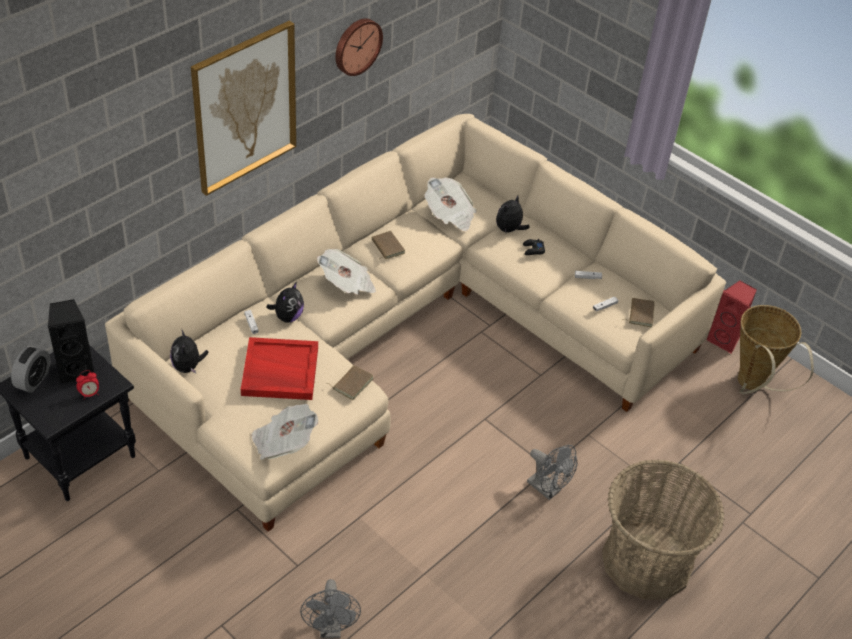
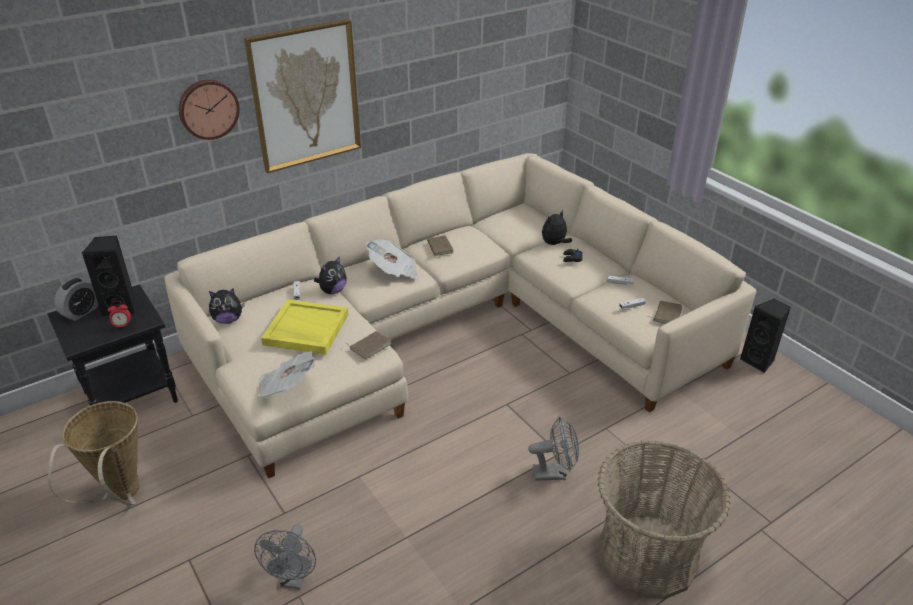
camera: 15 degrees right, 10 degrees down
plush toy [170,330,208,373] -> plush toy turned 105 degrees counterclockwise [209,288,245,324]
red tray [241,337,318,400] -> yellow tray [261,300,349,355]
wall clock [335,18,383,76] -> wall clock moved to [179,80,240,140]
newspaper [425,177,477,231] -> none
grey fan [527,445,577,500] -> grey fan turned 60 degrees counterclockwise [528,416,579,481]
red speaker [707,280,757,354] -> black speaker [740,299,791,373]
basket [738,305,814,394] -> basket moved to [48,401,139,506]

